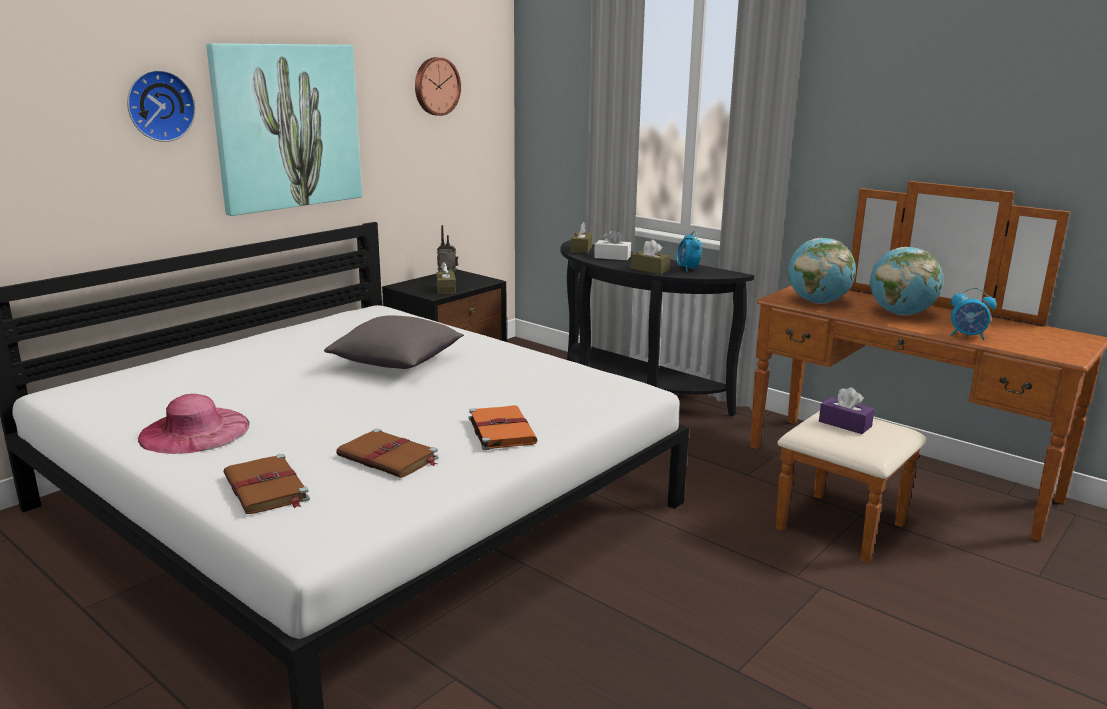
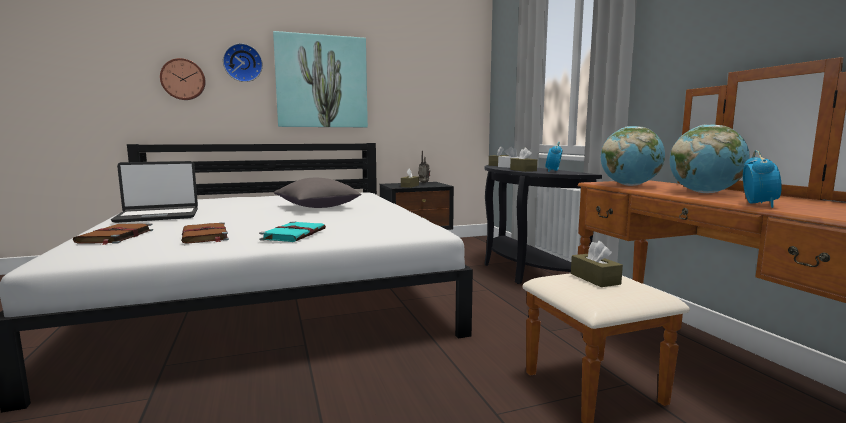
camera: 30 degrees right, 10 degrees down
pink hat [138,394,250,454] -> laptop [111,161,198,223]
wall clock [415,57,461,116] -> wall clock moved to [160,58,205,100]
orange book [468,405,537,450] -> turquoise book [259,221,326,242]
purple tissue box [819,387,875,434] -> brown tissue box [571,241,623,287]
alarm clock [950,288,997,340] -> alarm clock turned 120 degrees counterclockwise [743,150,782,208]

